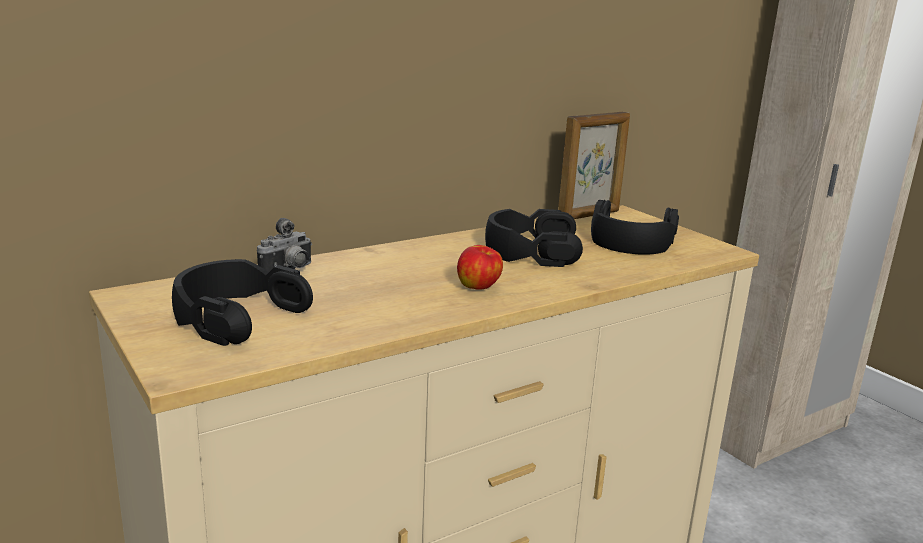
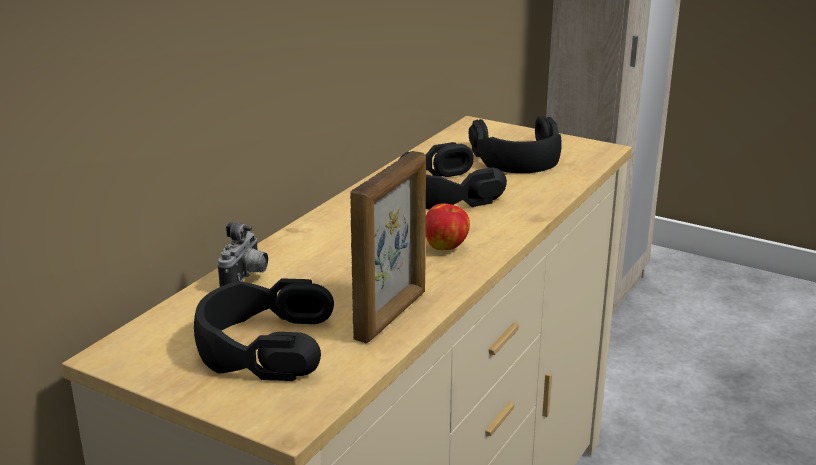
camera: 25 degrees left, 5 degrees up
picture frame [558,112,630,219] -> picture frame moved to [350,151,426,343]

